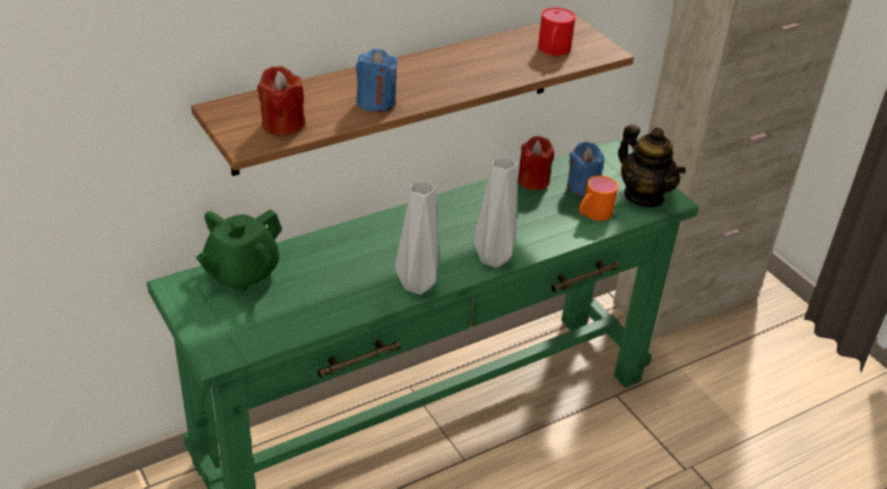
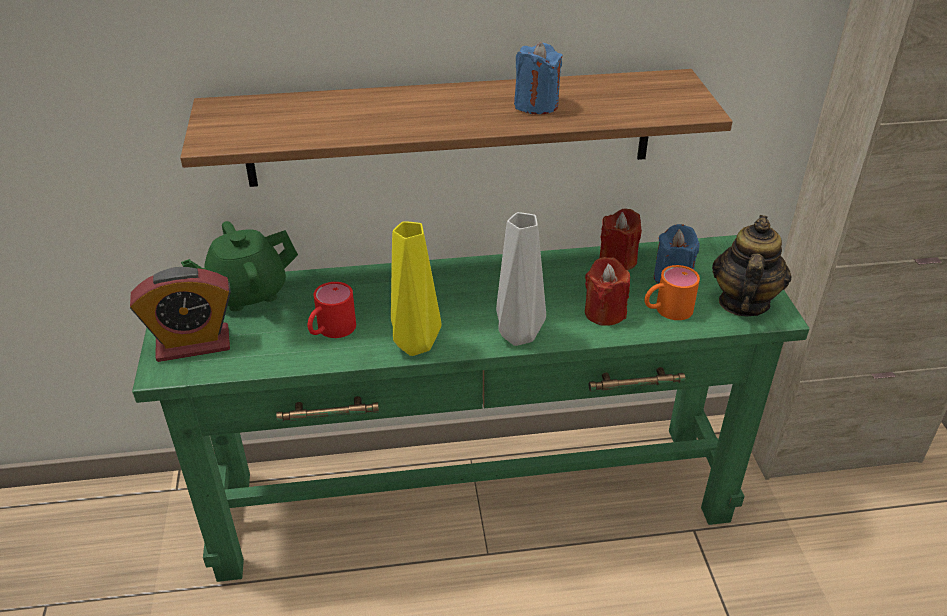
camera: 25 degrees right, 0 degrees up
red candle [257,66,305,136] -> red candle moved to [585,257,630,326]
blue candle [356,49,398,112] -> blue candle moved to [514,42,563,114]
grey vase [395,181,439,295] -> yellow vase [391,221,442,356]
red mug [538,8,576,56] -> red mug moved to [307,282,356,338]
teapot [618,124,686,207] -> teapot turned 150 degrees counterclockwise [712,215,792,316]
none -> alarm clock [130,267,231,362]

